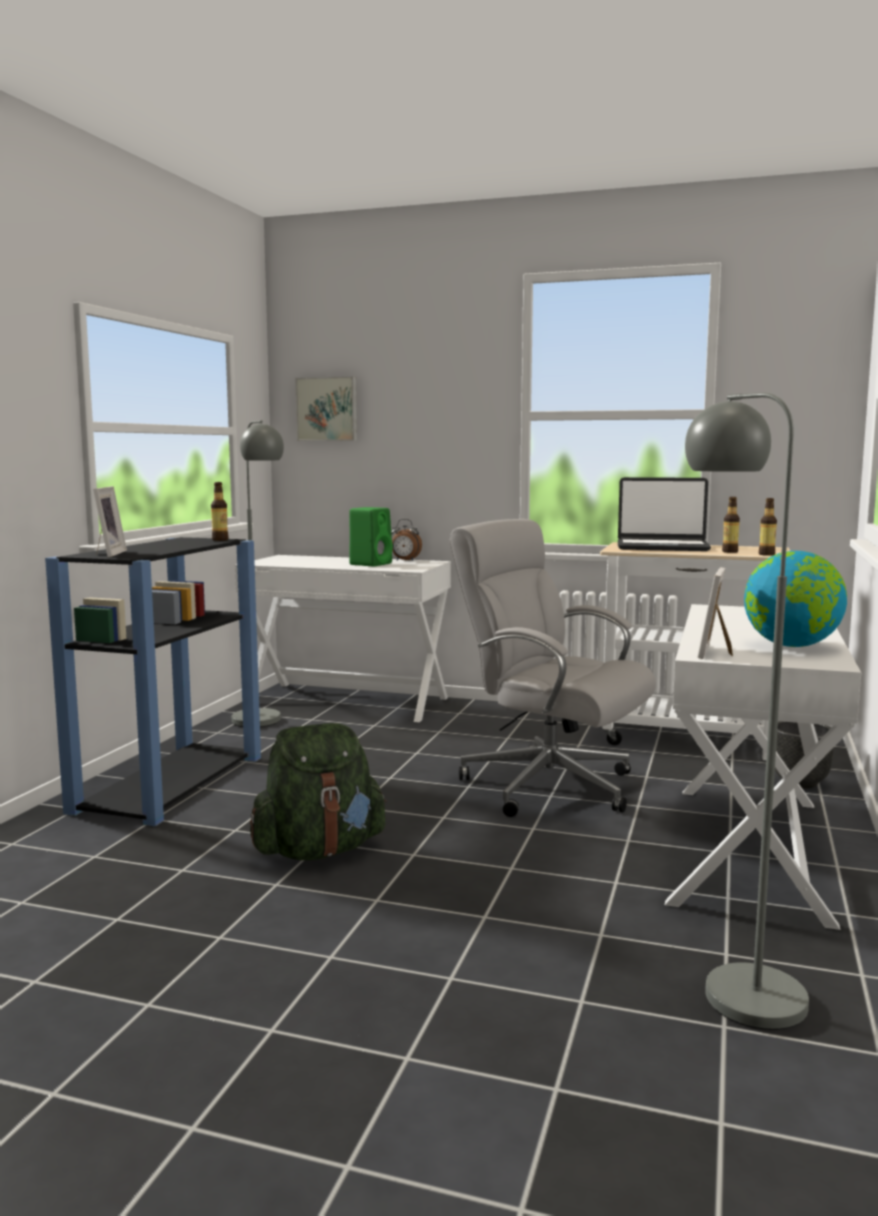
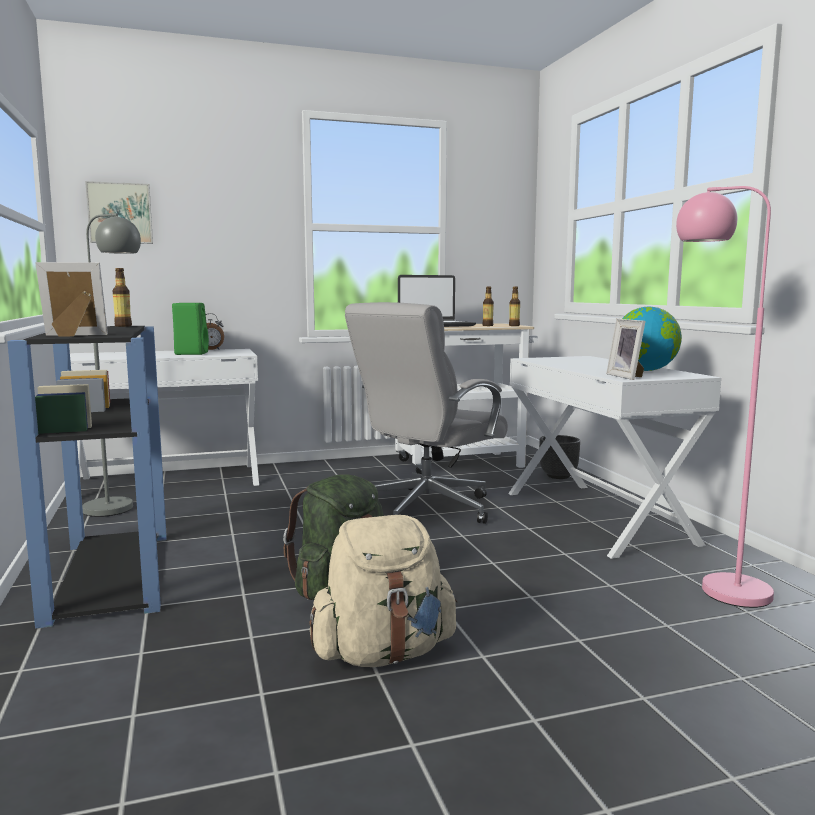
camera: 35 degrees left, 0 degrees up
picture frame [93,486,127,557] -> picture frame turned 60 degrees counterclockwise [35,262,108,337]
grey office chair [450,519,656,817] -> grey office chair turned 45 degrees counterclockwise [345,302,508,524]
grey floor lamp [685,393,809,1030] -> pink floor lamp [676,186,774,608]
none -> beige backpack [309,515,457,667]

